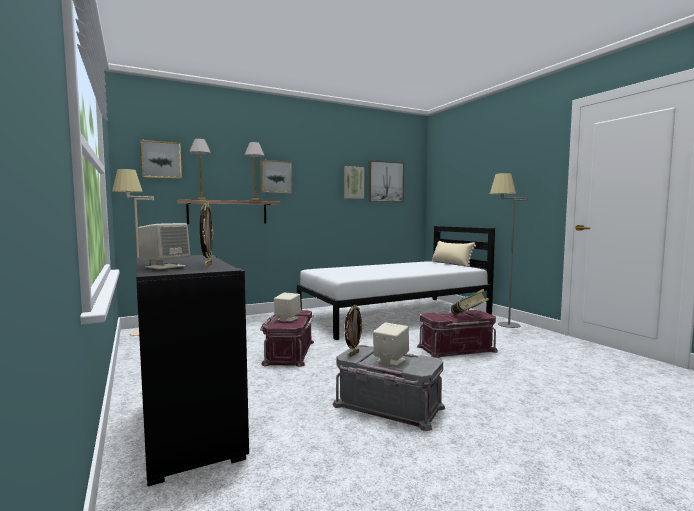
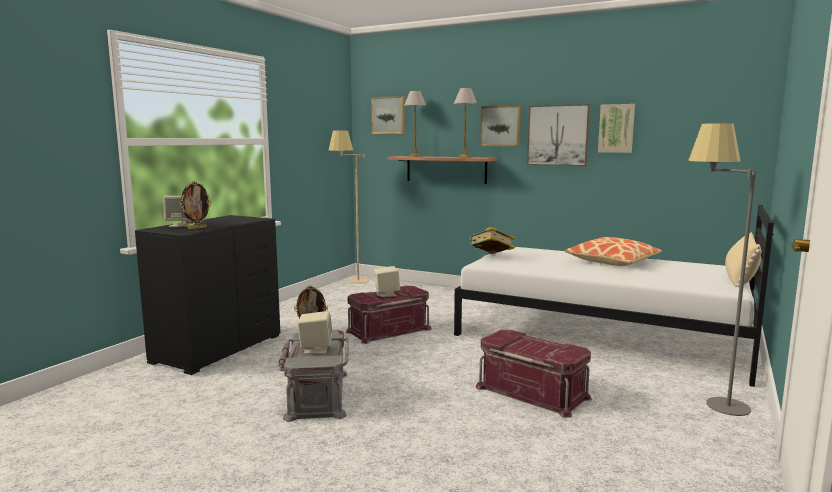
camera: 55 degrees right, 5 degrees up
picture [369,160,404,202] -> picture moved to [527,104,590,166]
book [451,289,489,315] -> book moved to [469,227,515,254]
none -> pillow [564,237,662,266]

